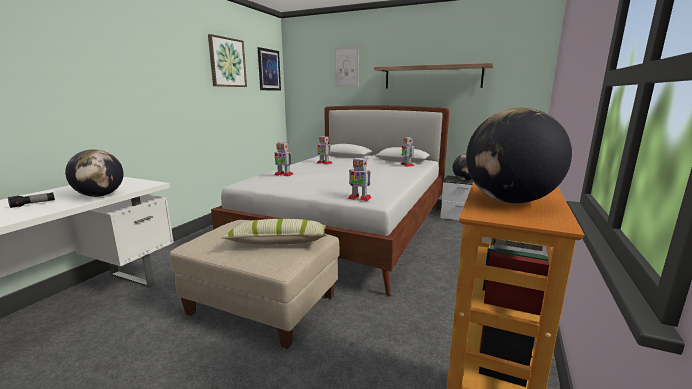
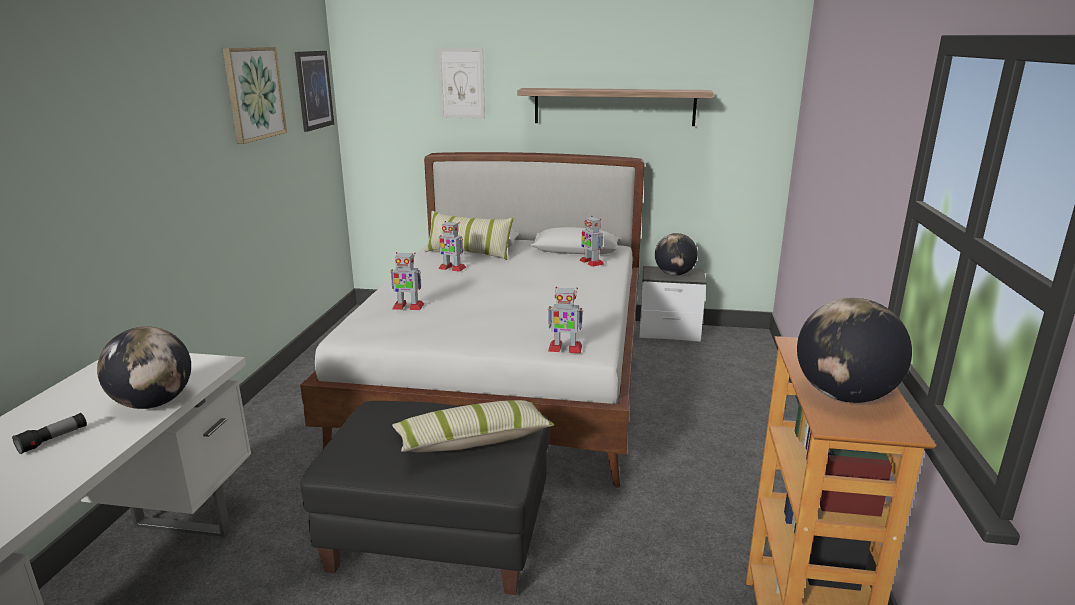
camera: 15 degrees left, 5 degrees up
beige ottoman [169,220,340,349] -> black ottoman [300,401,550,595]
none -> pillow [424,211,514,260]

